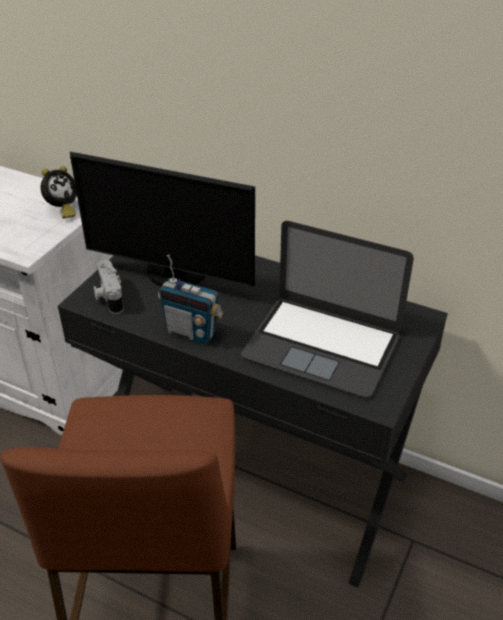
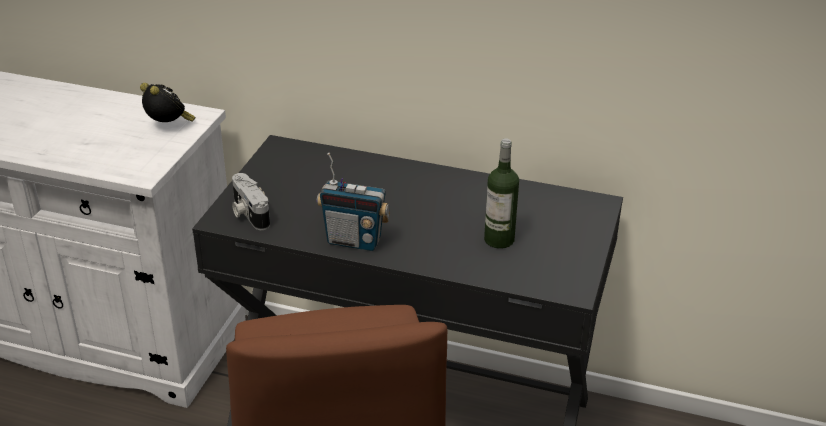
camera: 10 degrees left, 5 degrees down
alarm clock [40,166,77,219] -> alarm clock turned 75 degrees counterclockwise [140,83,196,122]
monitor [70,152,255,287] -> none
laptop [241,221,414,398] -> bottle [484,138,519,249]

